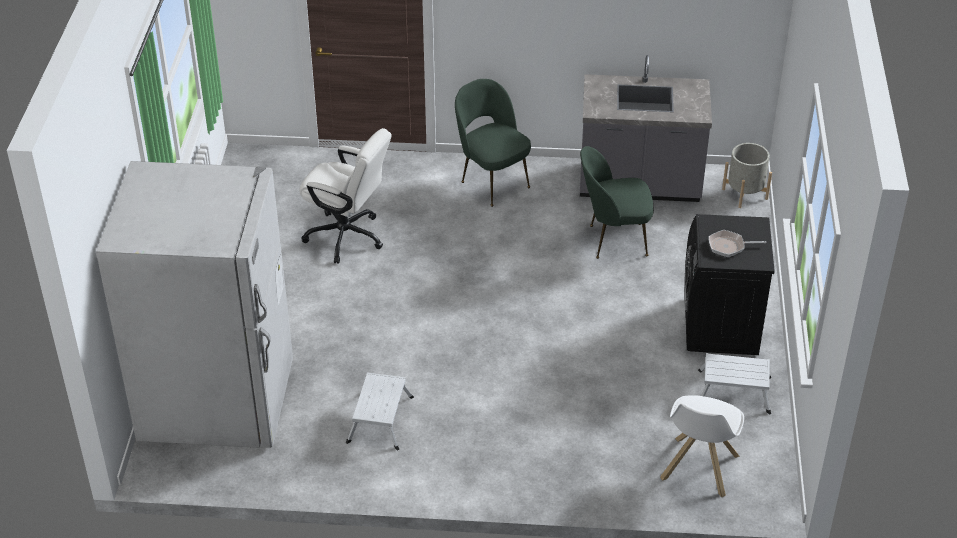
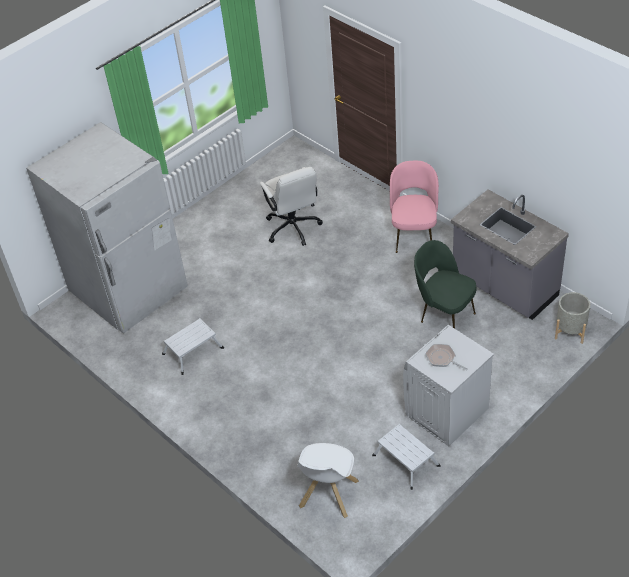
camera: 45 degrees right, 5 degrees up
green chair [455,79,531,207] -> pink chair [390,161,439,253]
white chair [660,395,744,497] -> white chair turned 45 degrees counterclockwise [297,443,359,518]
black washing machine [684,214,775,355] -> white washing machine [403,325,494,447]

